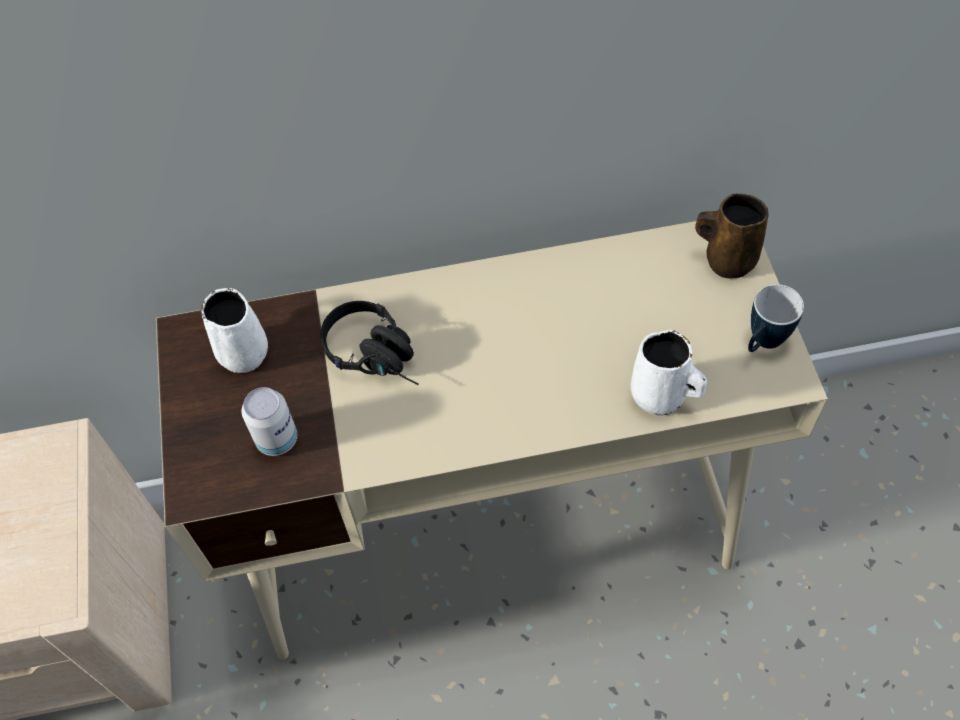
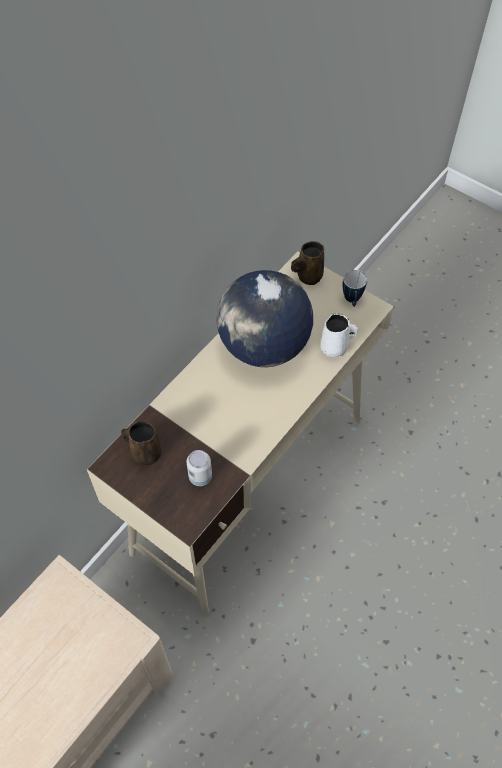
camera: 45 degrees left, 0 degrees up
white mug [201,288,268,373] -> brown mug [121,421,161,466]
black headphones [321,301,419,385] -> none
none -> globe [216,270,313,367]

